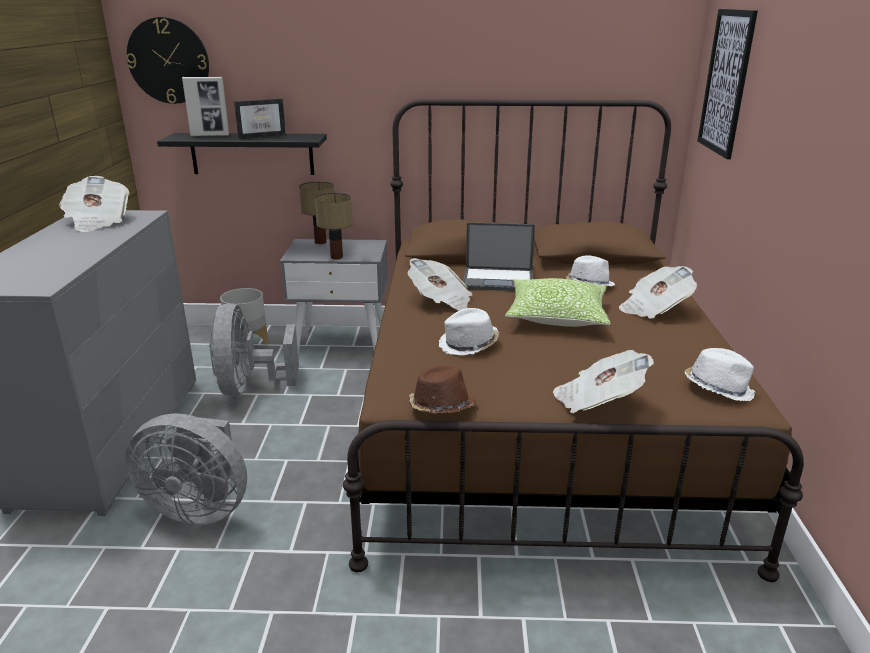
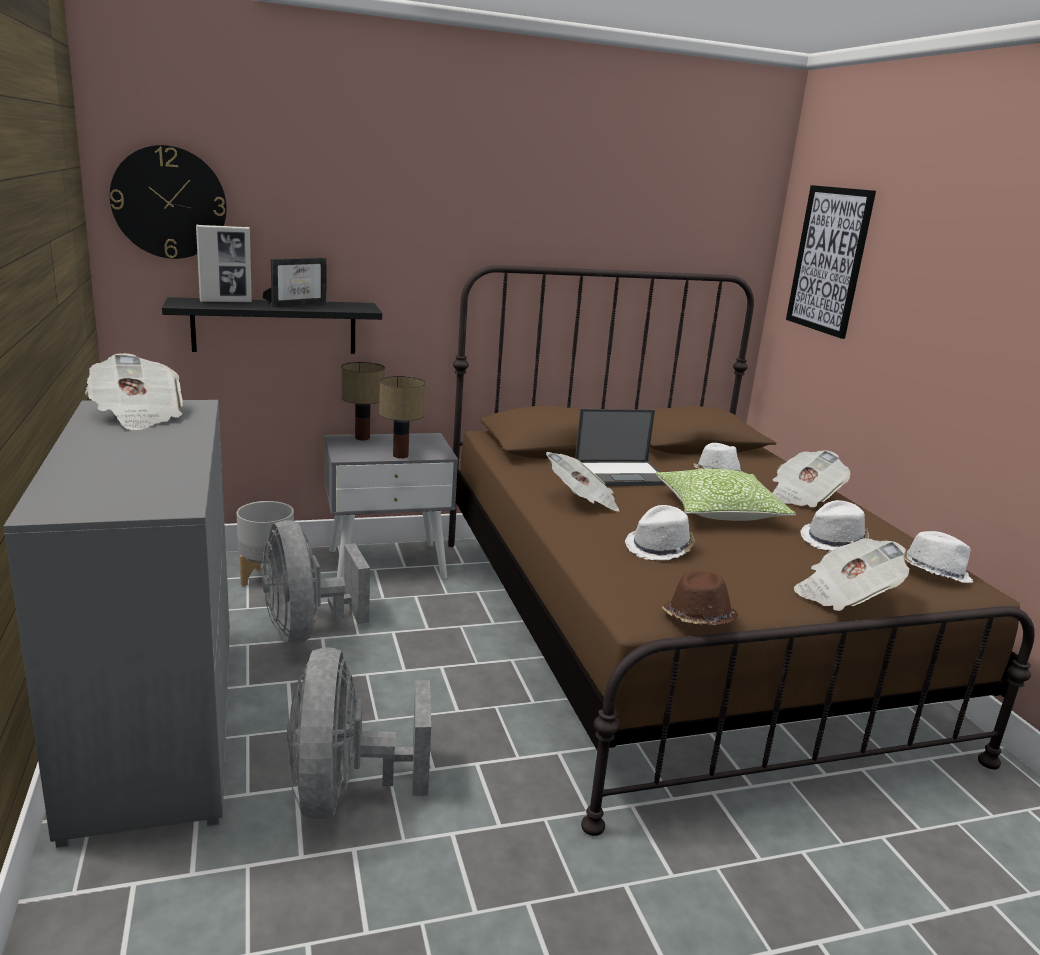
camera: 20 degrees left, 5 degrees down
grey fan [125,413,247,525] -> grey fan turned 90 degrees clockwise [287,647,431,819]
none -> white hat [800,500,869,551]

